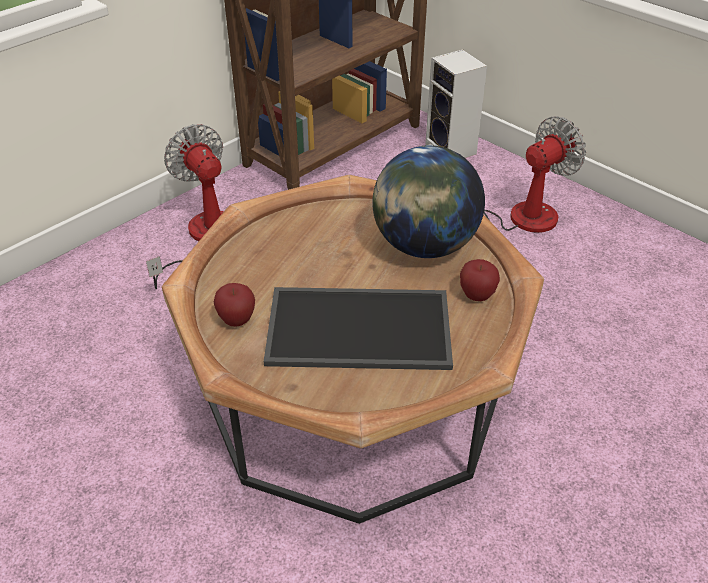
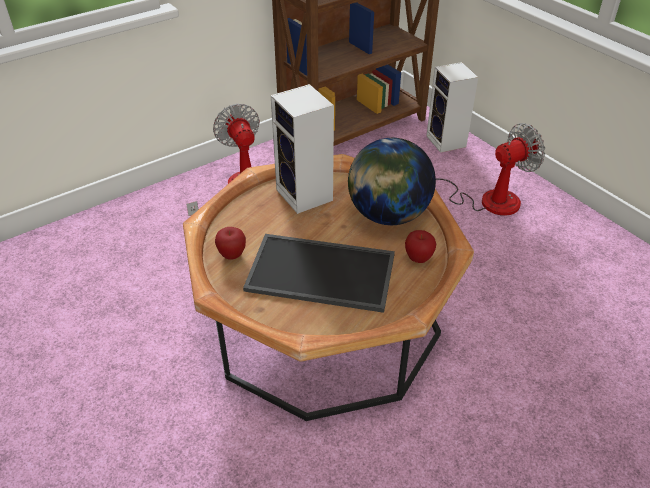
camera: 10 degrees right, 0 degrees up
none -> speaker [271,84,334,214]

